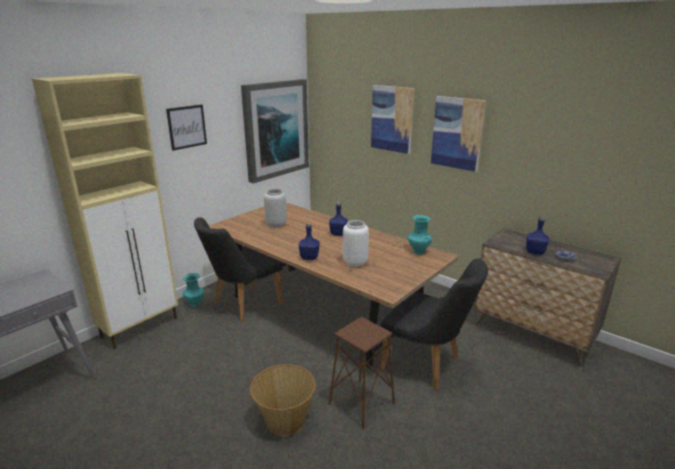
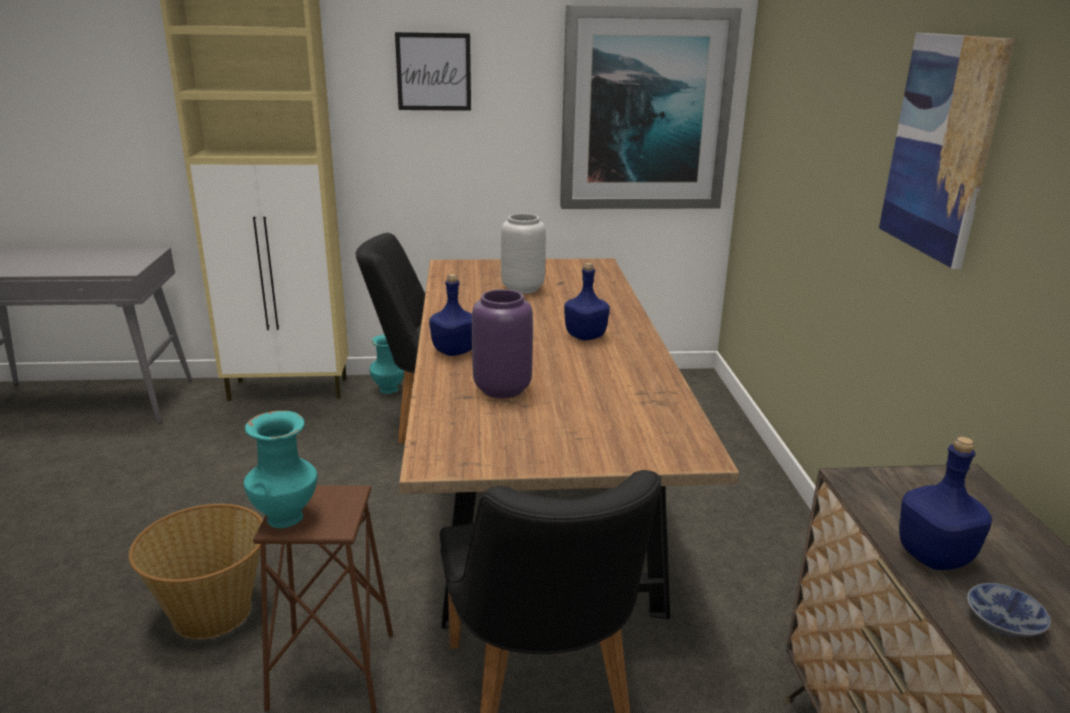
camera: 45 degrees right, 0 degrees up
white vase [343,220,369,267] -> purple vase [472,289,533,398]
picture [371,85,414,154] -> none
turquoise vase [408,215,432,254] -> turquoise vase moved to [244,411,318,528]

